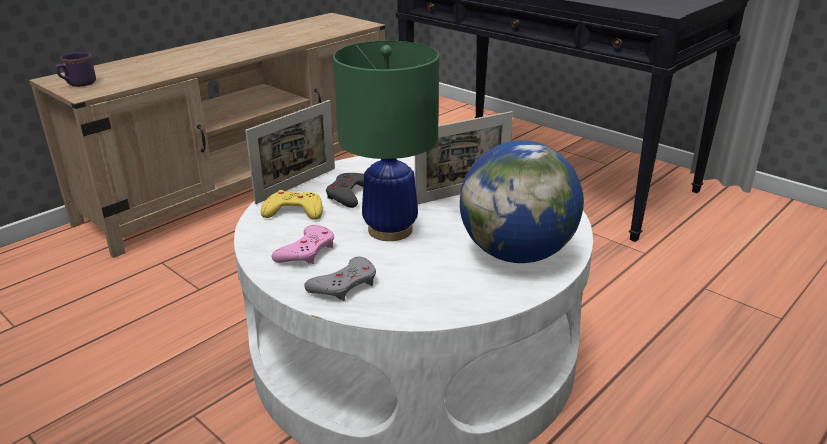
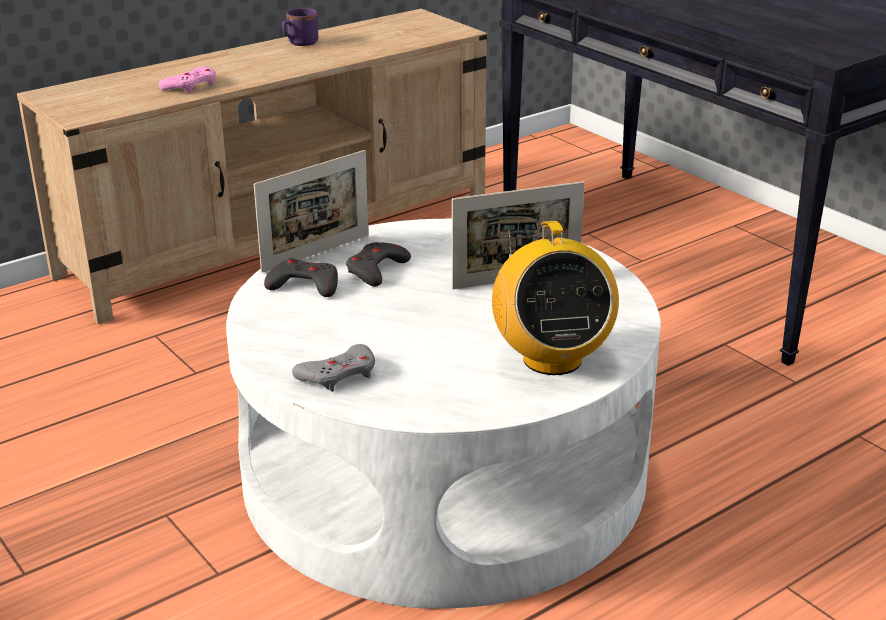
camera: 10 degrees right, 0 degrees up
purple mug [55,52,96,87] -> purple mug moved to [282,8,318,46]
yellow game controller [261,190,323,220] -> grey game controller [264,258,338,297]
pink game controller [272,225,334,264] -> pink game controller moved to [158,66,216,93]
green table lamp [333,41,439,241] -> none
globe [460,140,584,263] -> radio [492,221,619,375]

